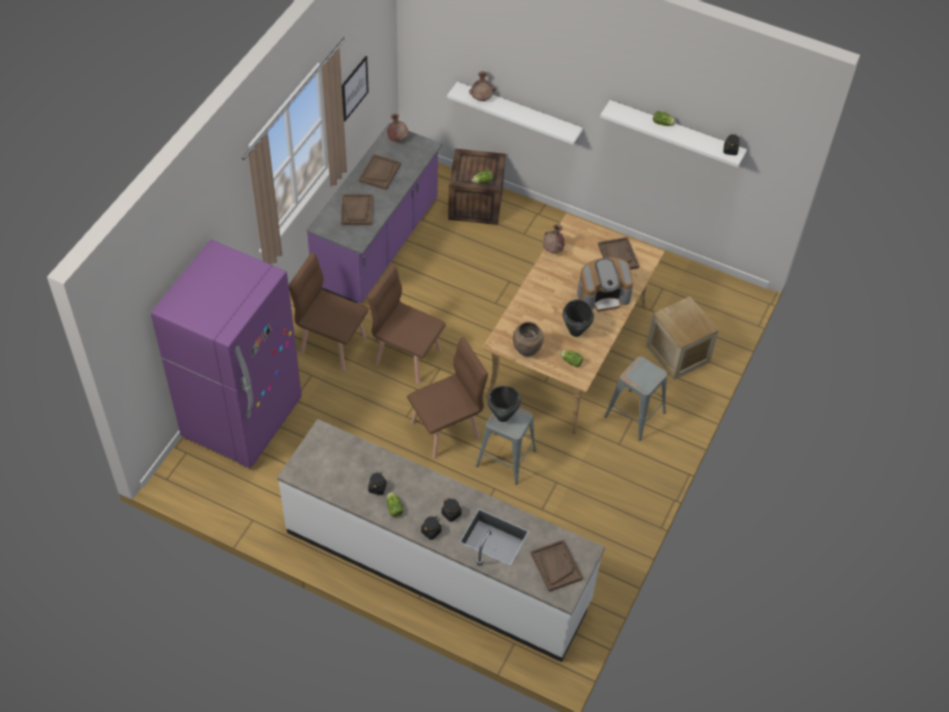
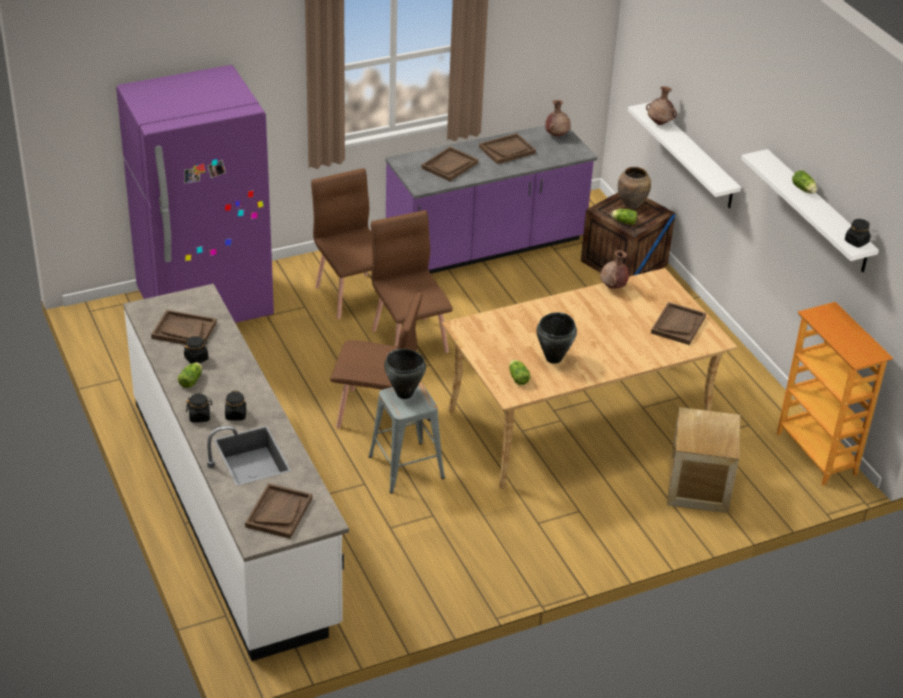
camera: 40 degrees right, 15 degrees down
picture [342,56,369,121] -> none
brown vase [513,322,544,357] -> brown vase moved to [618,167,651,209]
coffee machine [577,257,633,312] -> none
grey stool [604,356,667,441] -> none
none -> brown tray [151,310,217,345]
none -> bookcase [777,302,894,485]

